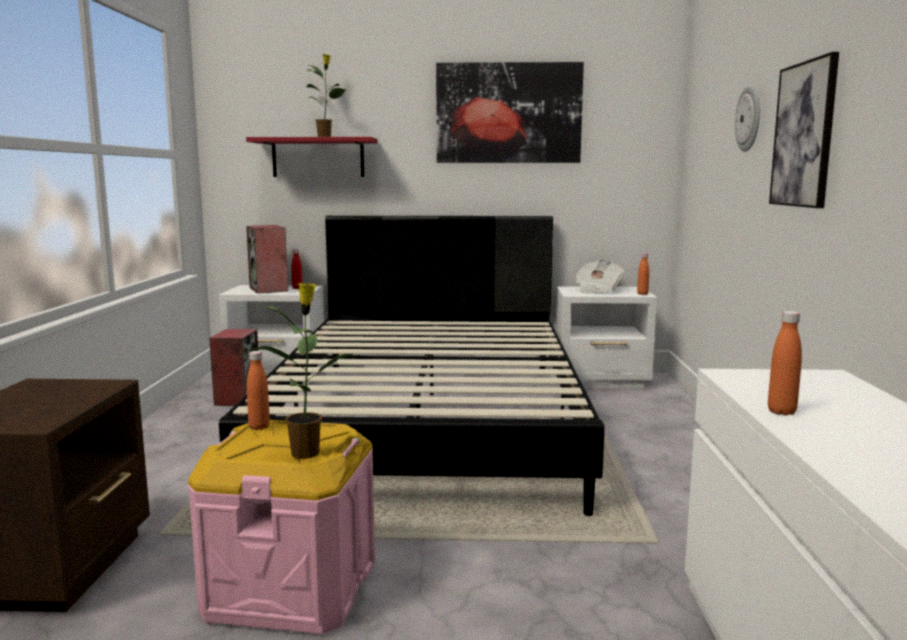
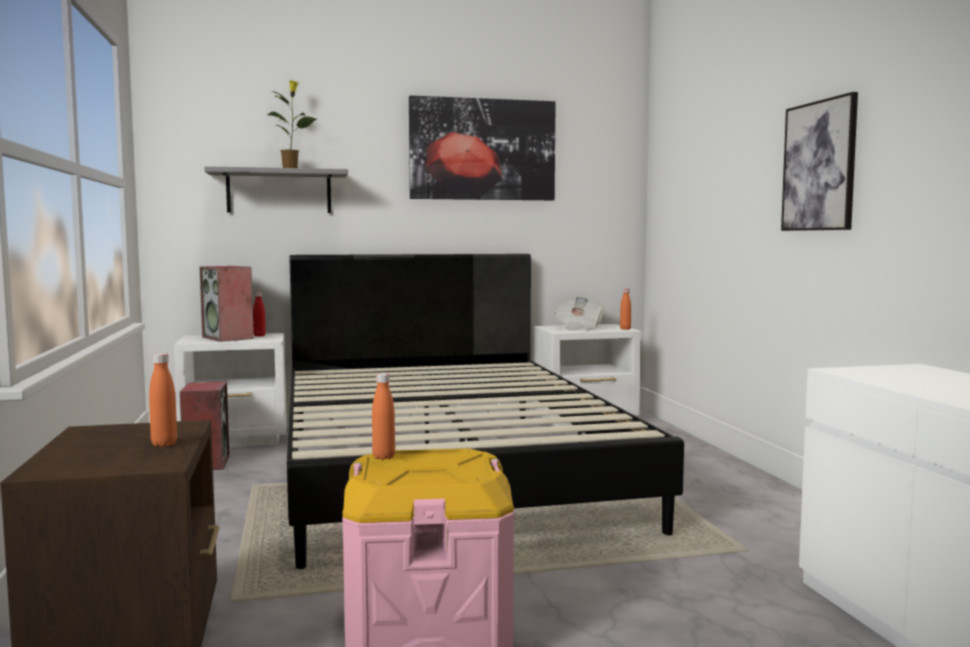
camera: 15 degrees left, 5 degrees down
red shelf [246,137,377,177] -> grey shelf [204,166,348,213]
potted plant [250,283,360,459] -> none
wall clock [735,86,760,152] -> none
orange bottle [768,311,802,415] -> orange bottle moved to [149,353,177,447]

